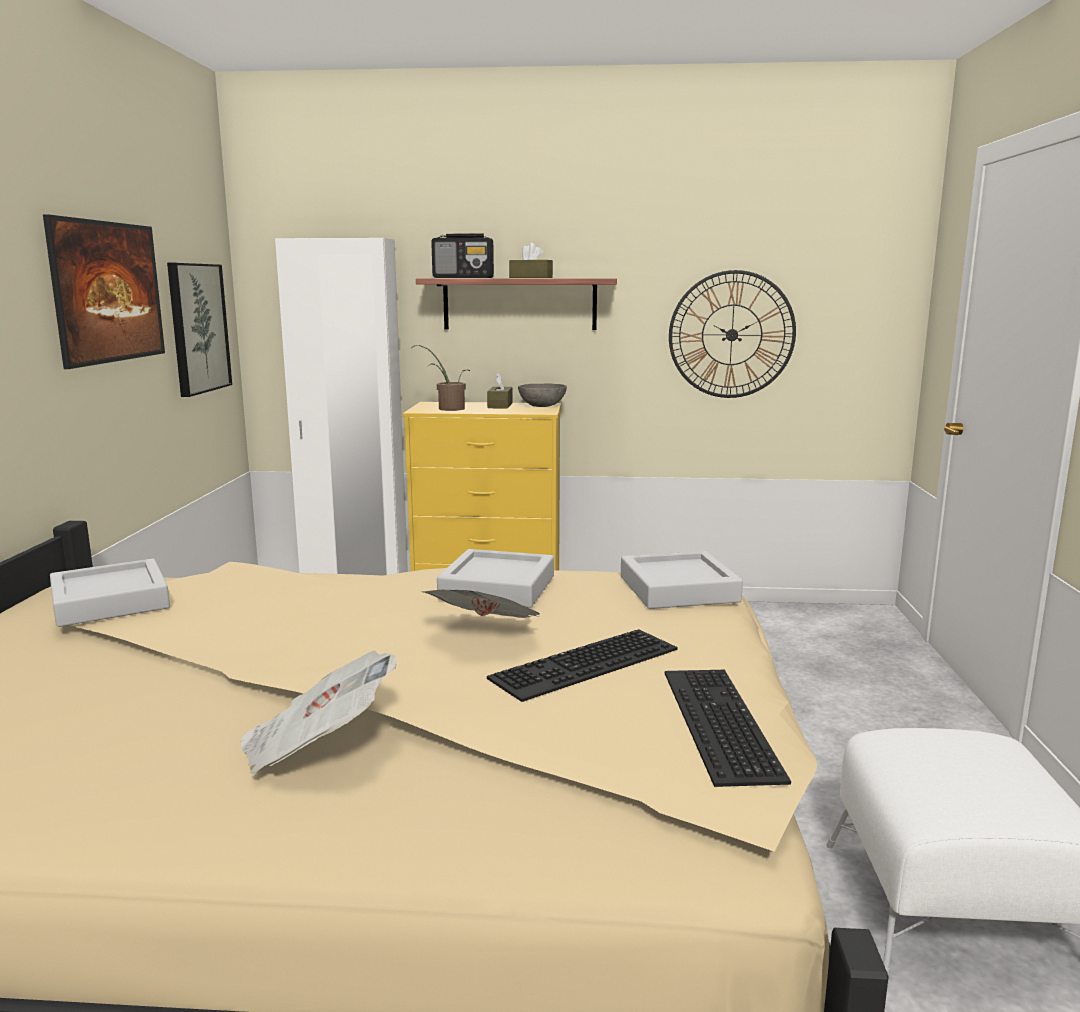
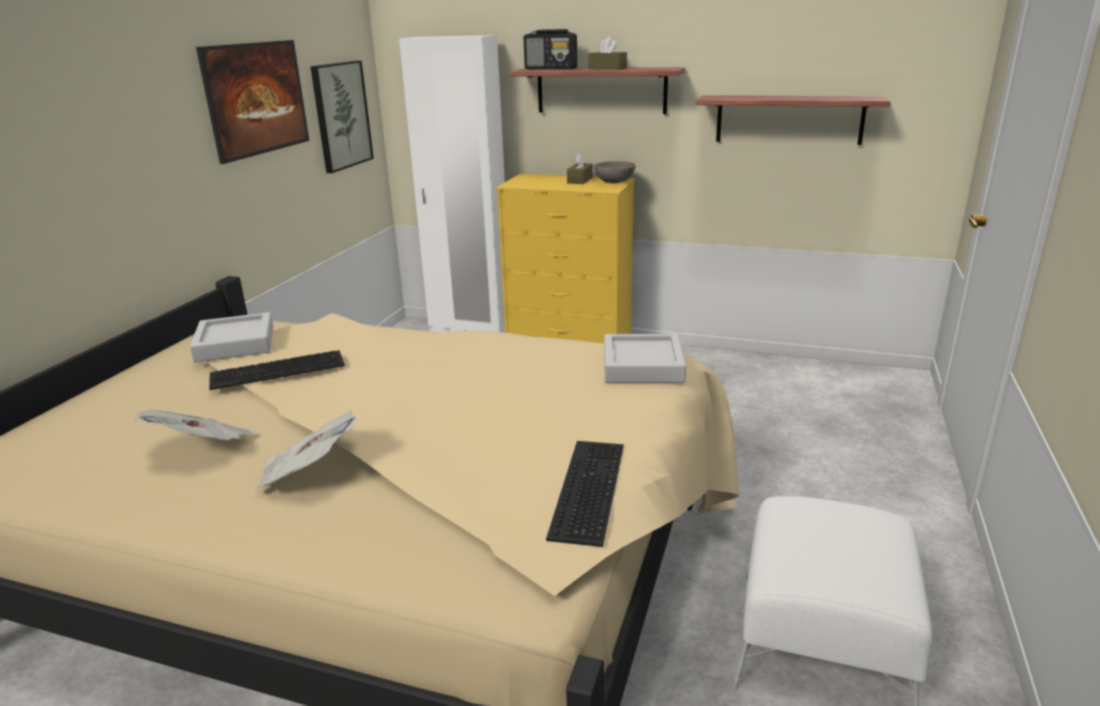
camera: 15 degrees right, 10 degrees up
potted plant [411,345,470,411] -> none
newspaper [422,589,541,618] -> newspaper moved to [135,410,258,440]
grey tray [437,549,554,608] -> none
keyboard [487,629,678,702] -> keyboard moved to [209,350,345,390]
wall clock [669,270,796,398] -> shelf [696,95,891,145]

